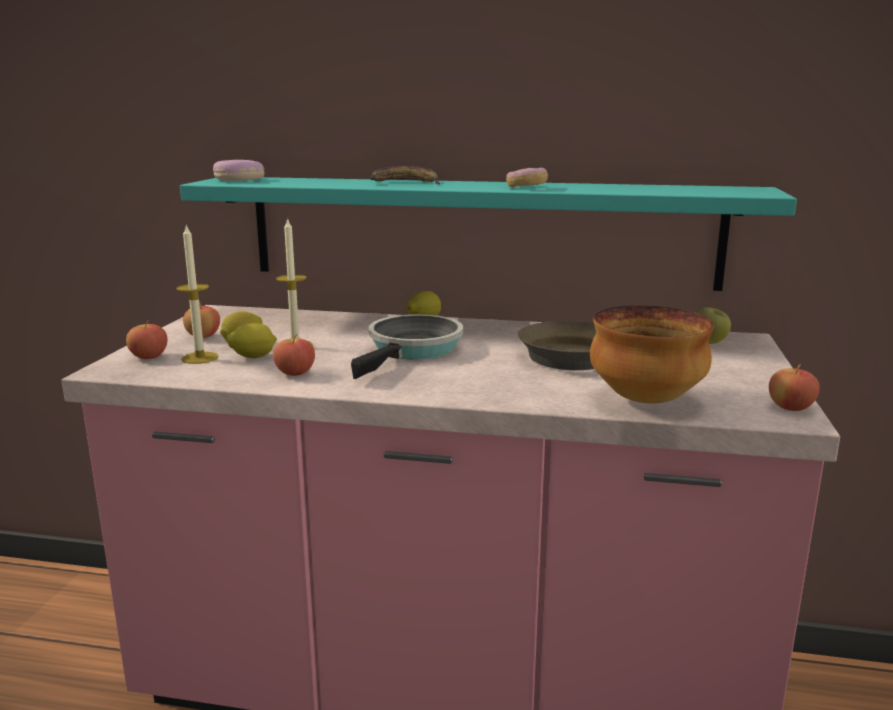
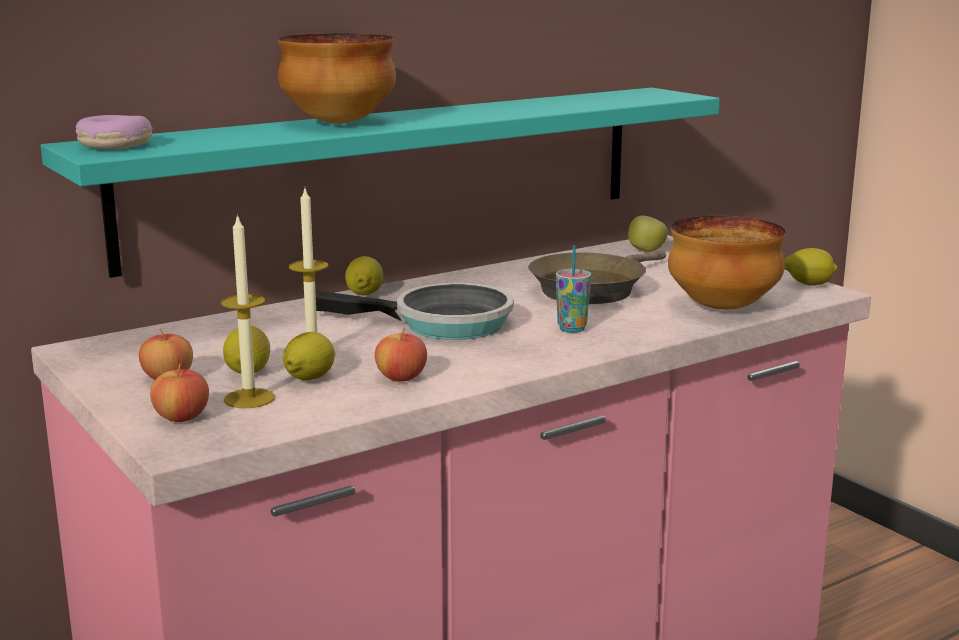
camera: 45 degrees left, 0 degrees up
frying pan [351,314,463,379] -> frying pan turned 120 degrees clockwise [316,283,514,340]
banana [370,166,440,185] -> bowl [278,33,396,124]
donut [506,168,548,187] -> none
apple [769,364,820,411] -> lemon [785,248,838,286]
none -> cup [556,245,592,333]

